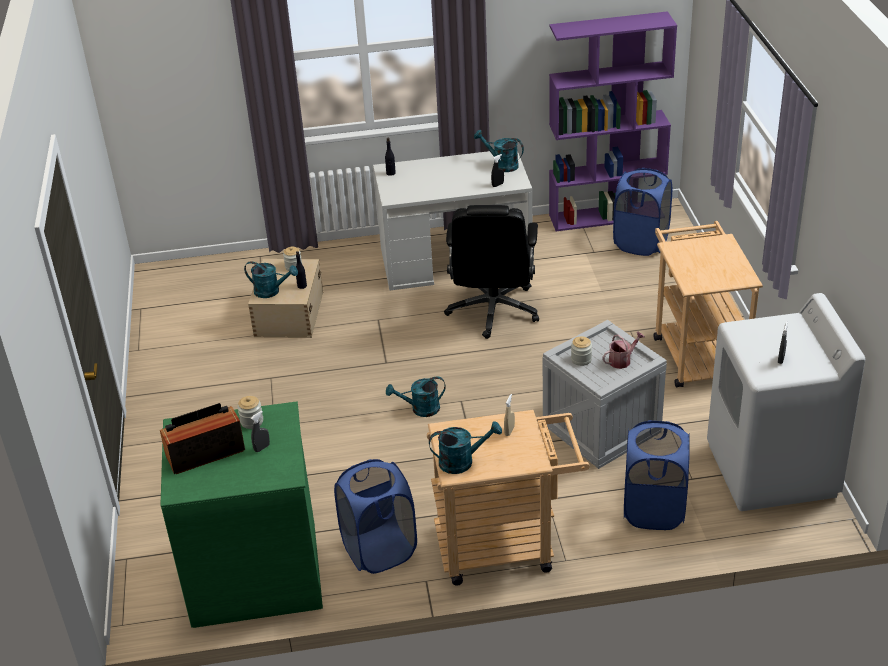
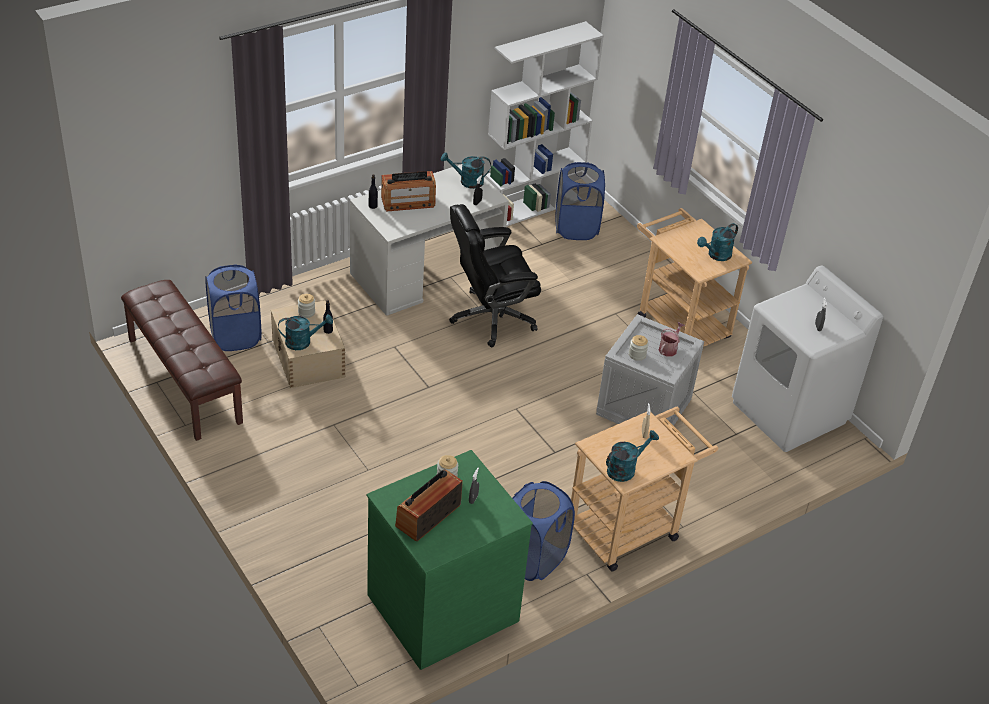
camera: 30 degrees left, 5 degrees up
turquoise watering can [386,376,446,417] -> turquoise watering can moved to [697,223,738,261]
black office chair [444,205,539,339] -> black office chair turned 90 degrees clockwise [449,204,541,347]
purple bookcase [549,11,677,231] -> white bookcase [485,21,604,227]
blue laundry basket [624,420,690,530] -> blue laundry basket moved to [206,264,262,351]
none -> brown bench [121,280,243,441]
none -> radio [381,171,436,212]

